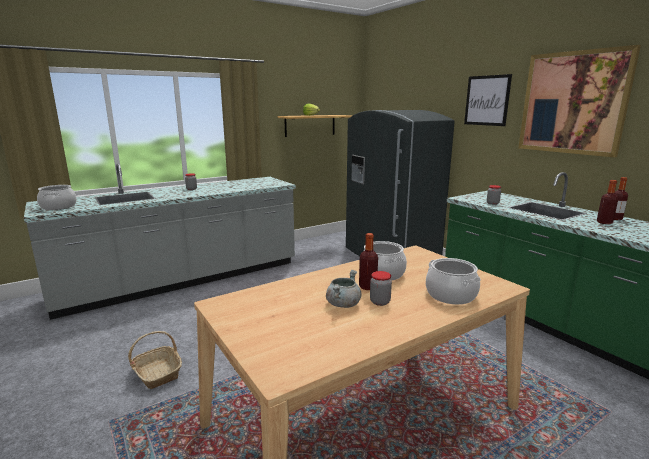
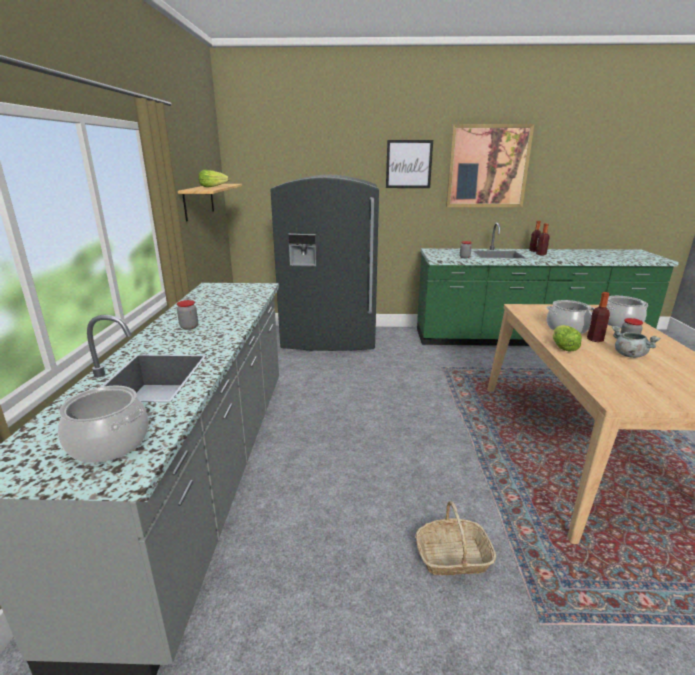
camera: 55 degrees left, 5 degrees up
none -> lettuce [553,325,582,352]

